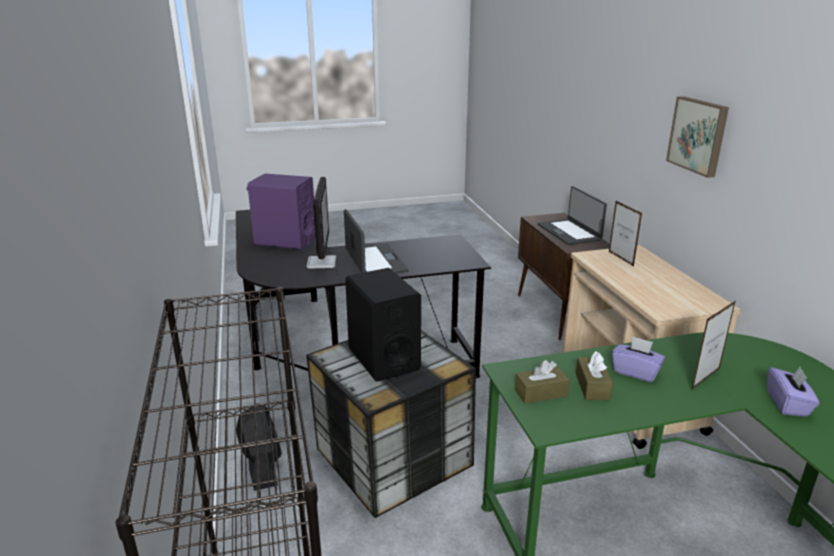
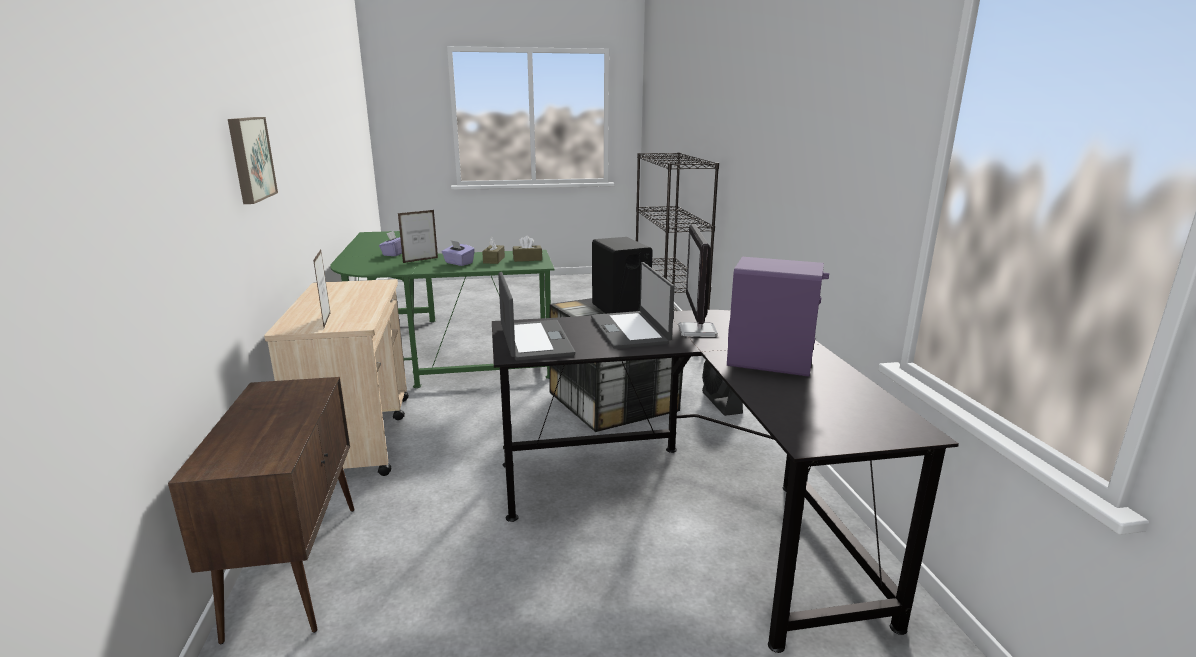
camera: 175 degrees left, 5 degrees down
laptop [538,186,607,245] -> laptop moved to [498,272,575,361]

